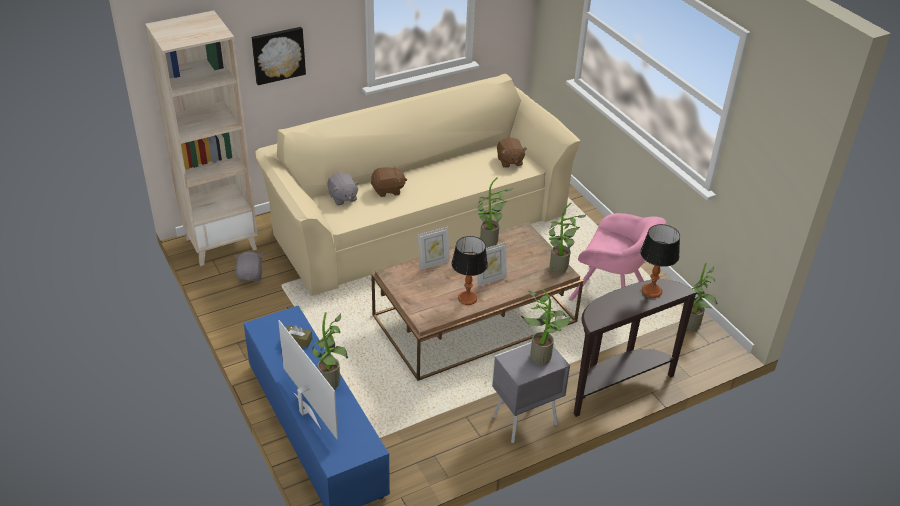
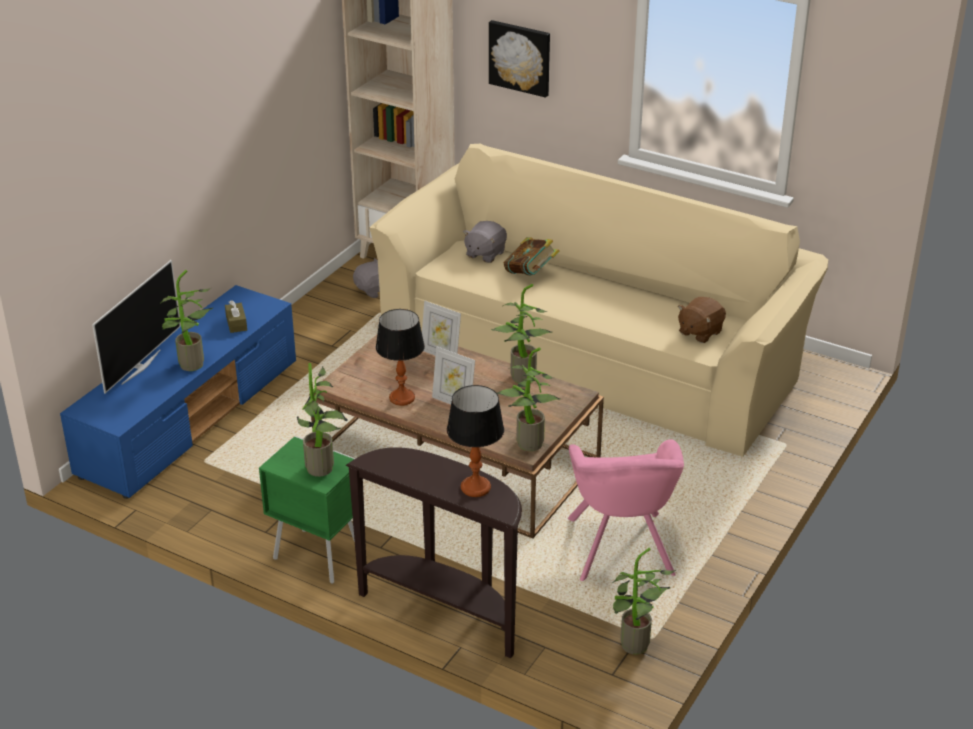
camera: 60 degrees right, 5 degrees down
brown plush toy [371,165,407,197] -> book [504,237,560,276]
grey nightstand [492,342,570,443] -> green nightstand [259,436,364,584]

